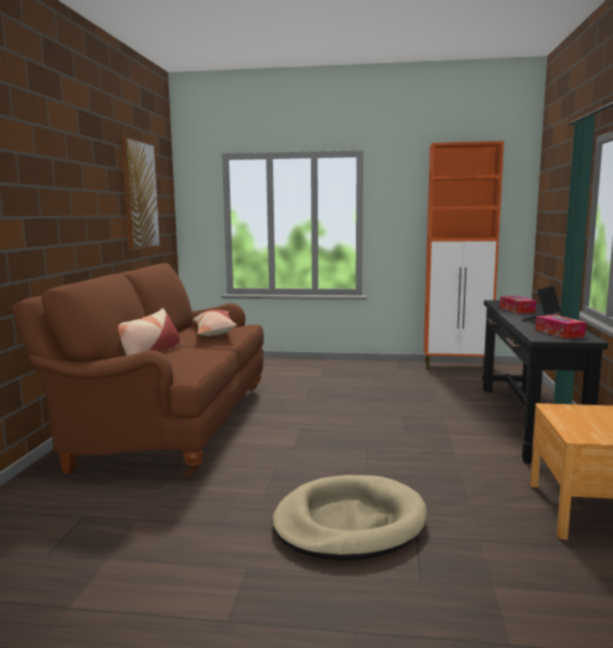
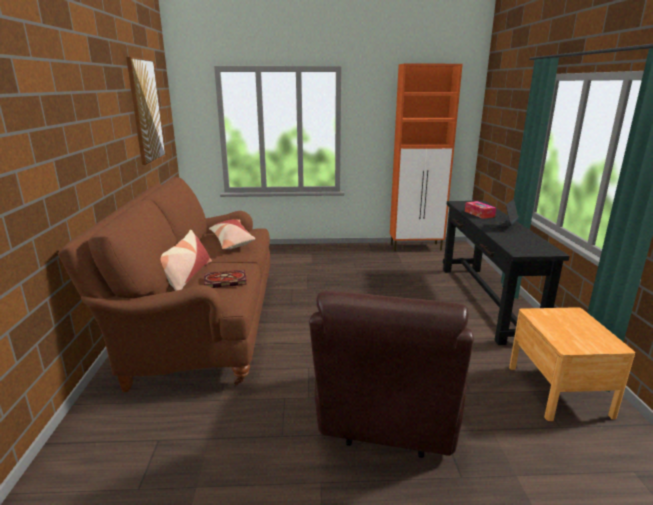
camera: 10 degrees left, 10 degrees up
beige dog bed [273,475,427,560] -> brown armchair [309,291,474,458]
tissue box [536,315,586,339] -> none
none -> book [204,270,247,288]

